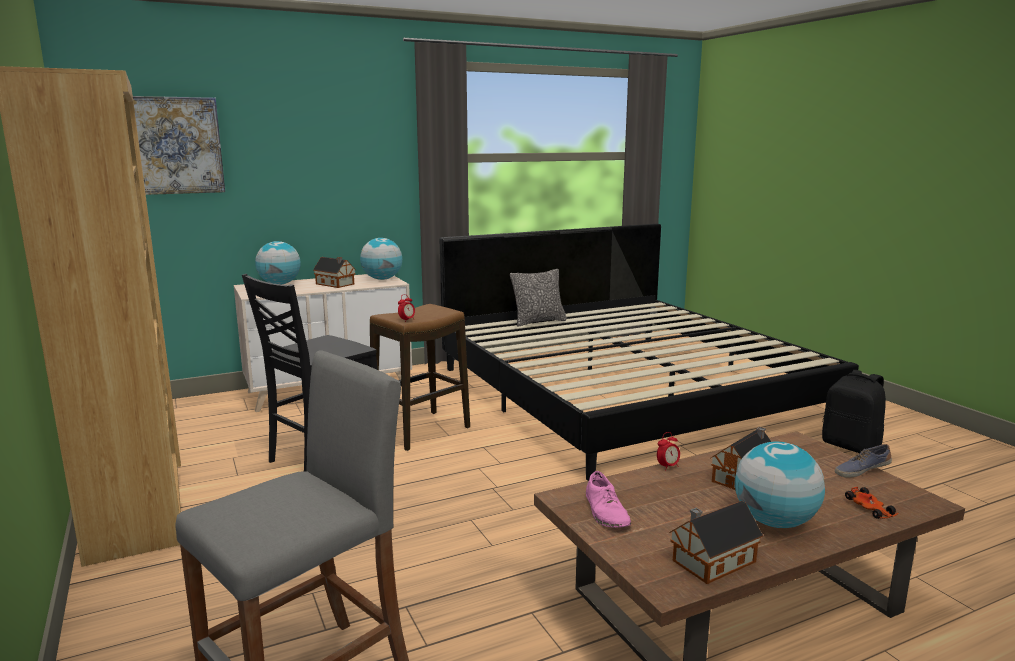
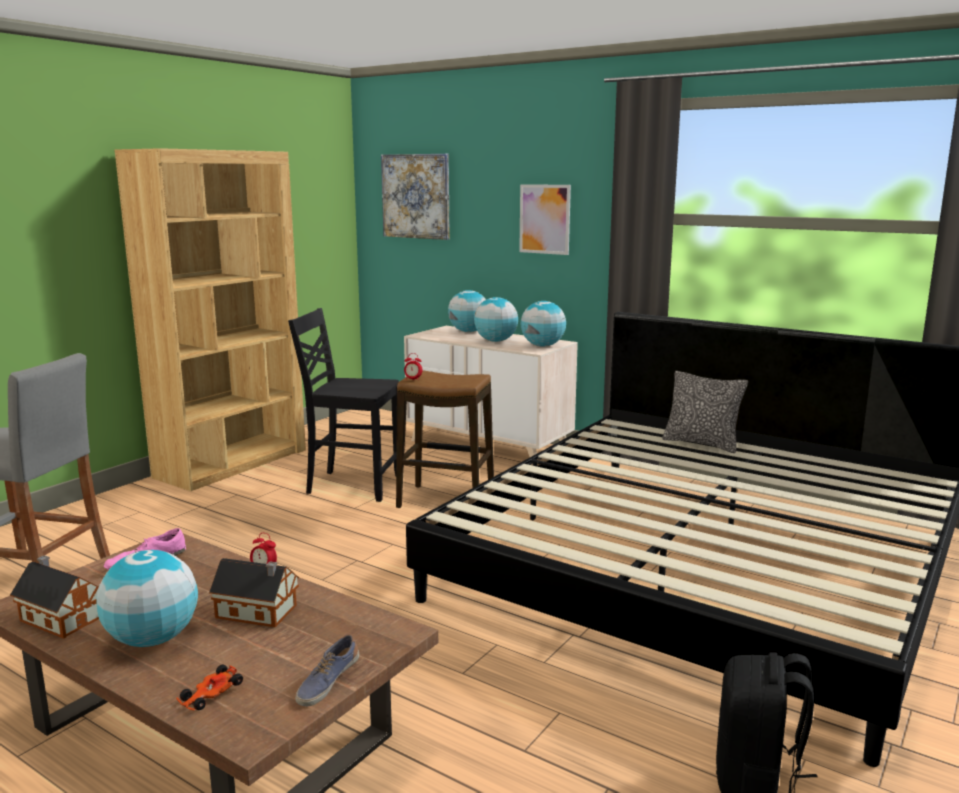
camera: 60 degrees right, 0 degrees up
toy house [313,257,356,288] -> globe [474,297,518,342]
shoe [835,444,892,478] -> shoe turned 105 degrees counterclockwise [295,634,359,706]
none -> picture [519,184,571,255]

